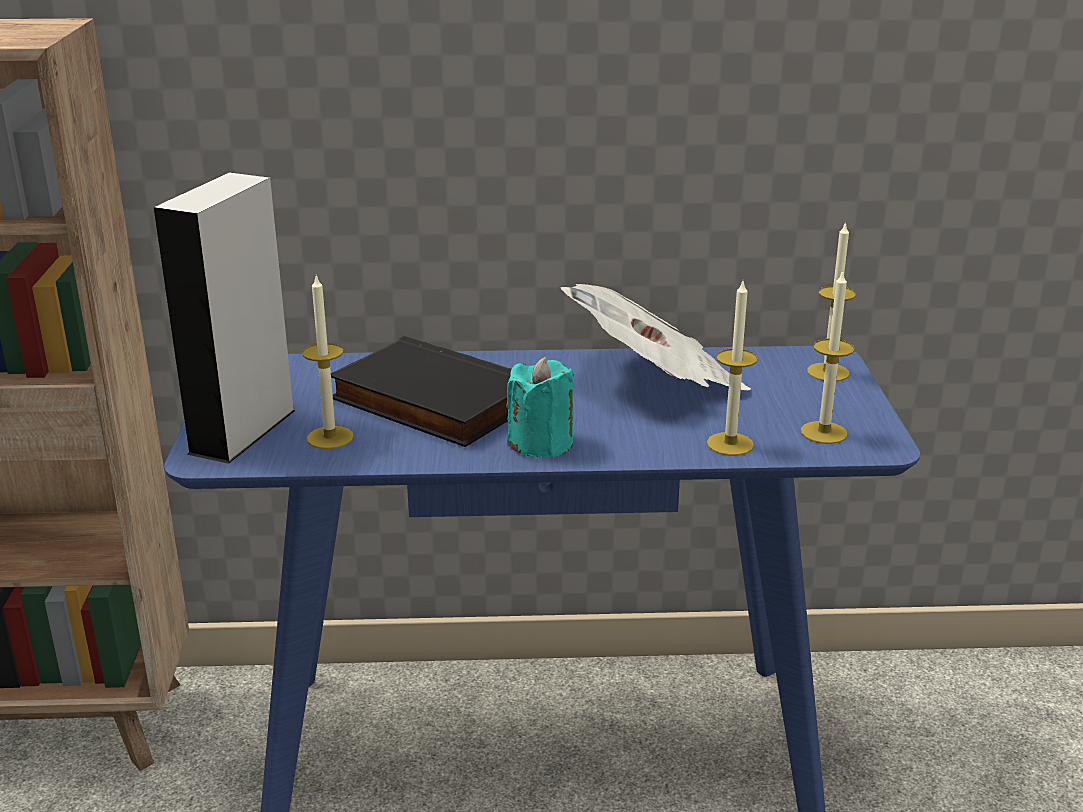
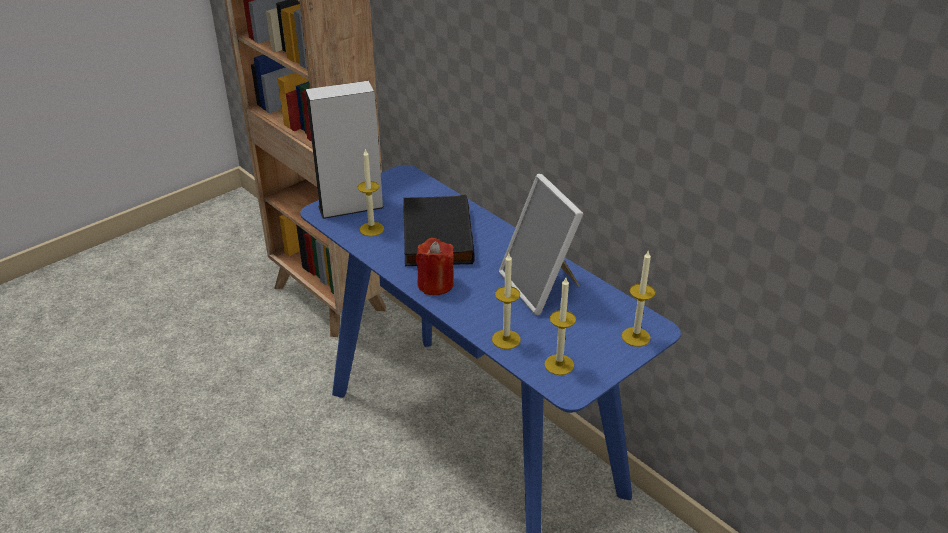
camera: 50 degrees right, 10 degrees up
turquoise candle [506,357,574,458] -> red candle [416,238,454,295]
newspaper [560,284,751,390] -> picture frame [499,174,584,315]

